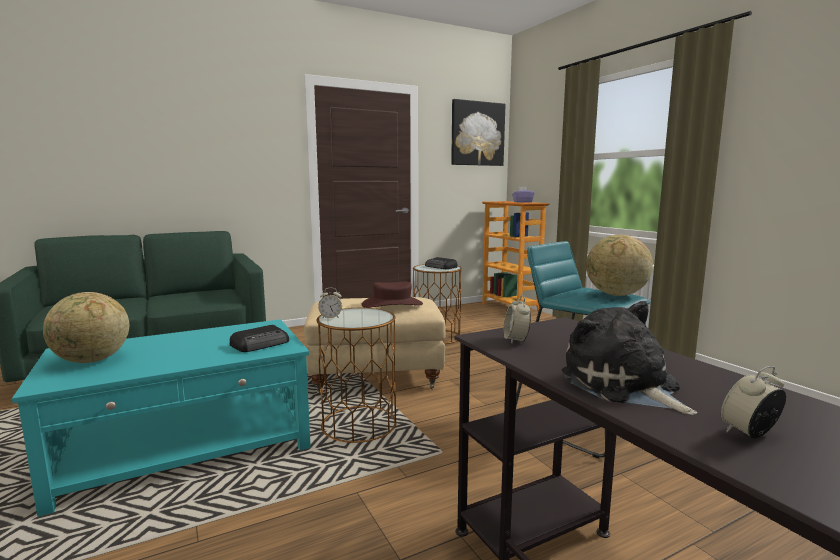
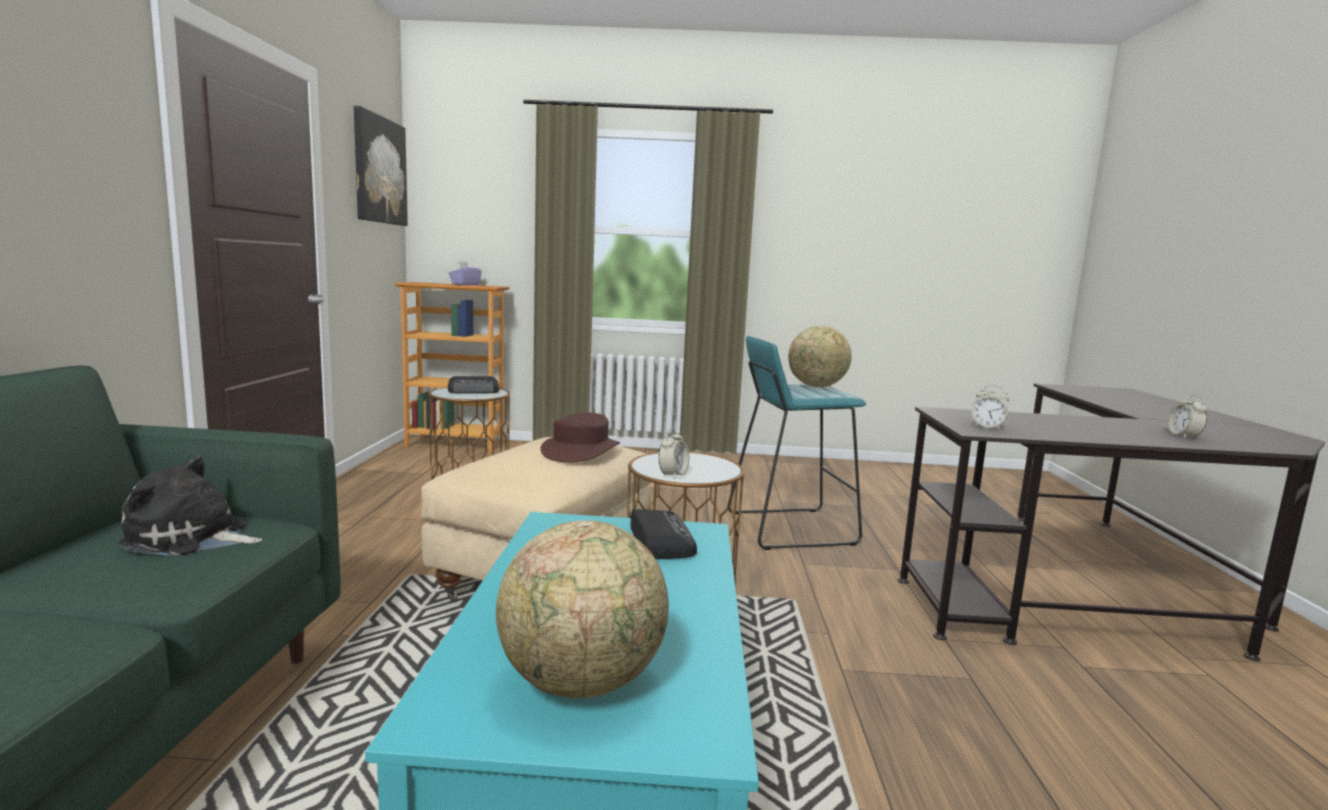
camera: 60 degrees left, 0 degrees up
plush toy [562,301,697,415] -> plush toy moved to [119,455,262,556]

